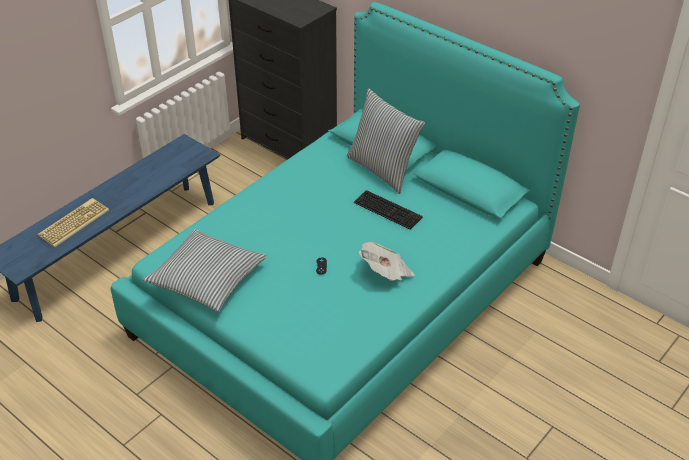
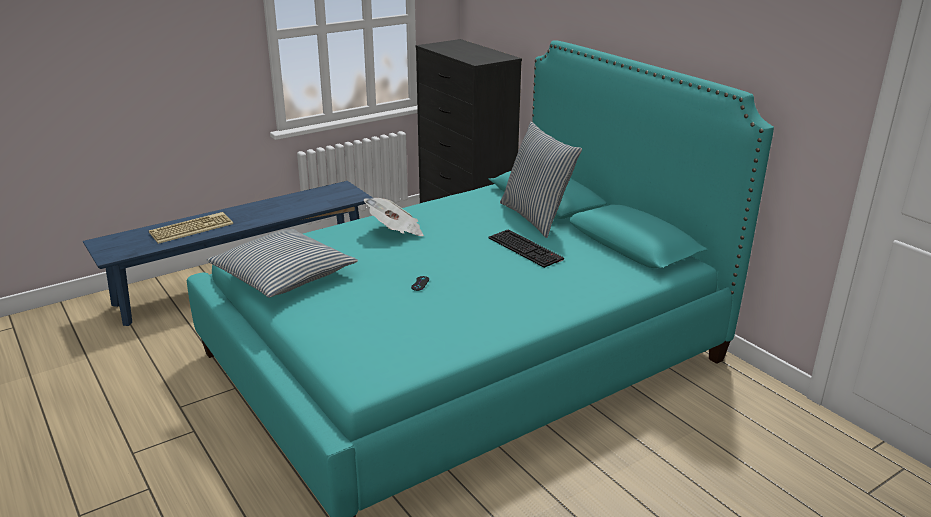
camera: 15 degrees right, 15 degrees down
newspaper [358,242,415,281] -> newspaper moved to [364,198,424,236]

